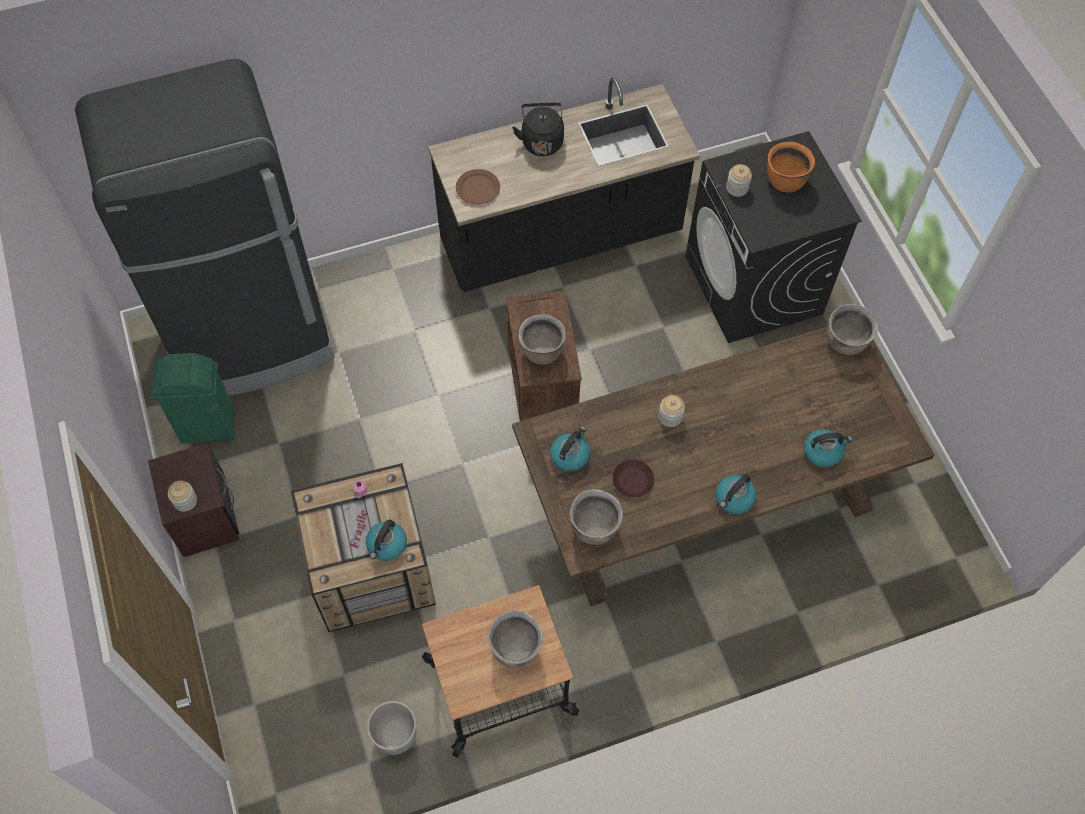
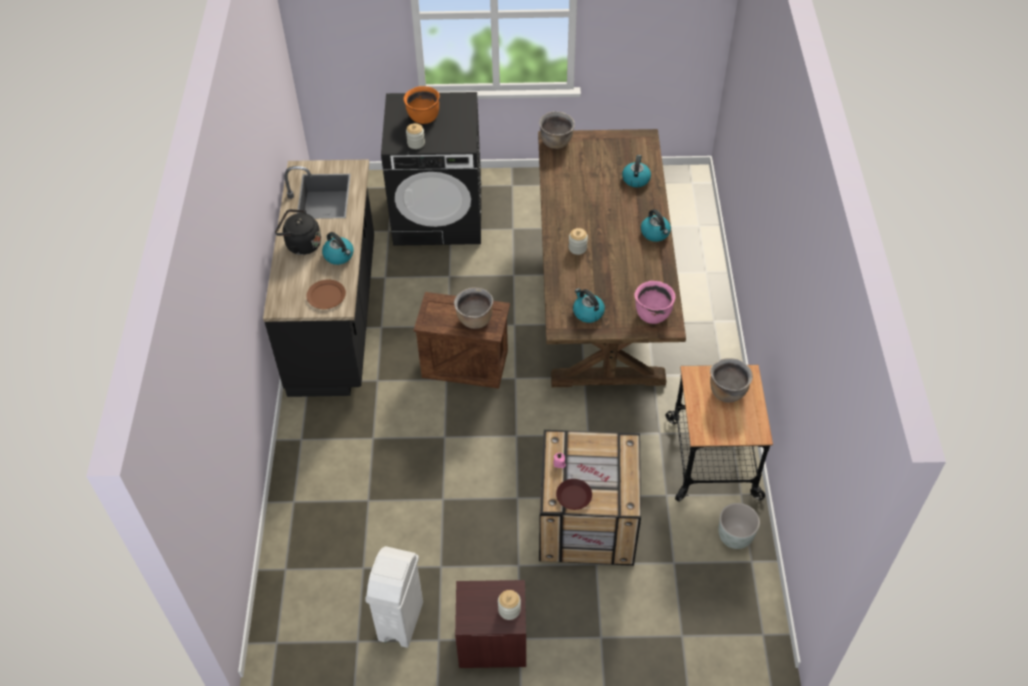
camera: 70 degrees left, 10 degrees down
black fridge [75,59,335,396] -> none
green trash can [152,353,236,444] -> white trash can [365,546,423,648]
kettle [366,520,407,561] -> kettle moved to [322,232,354,265]
brown cooking pot [570,489,623,545] -> pink cooking pot [634,281,675,324]
brown plate [613,460,654,497] -> brown plate moved to [556,479,592,510]

